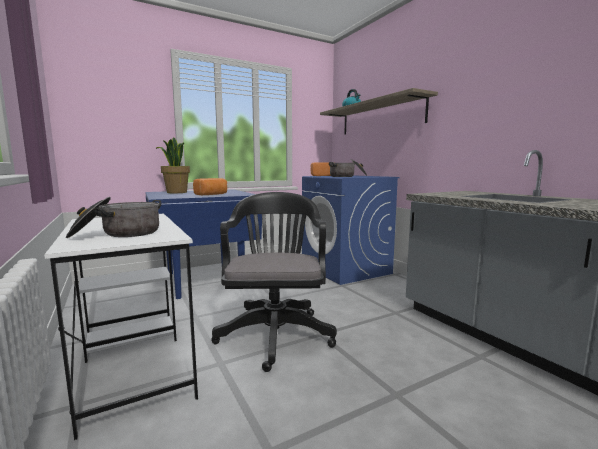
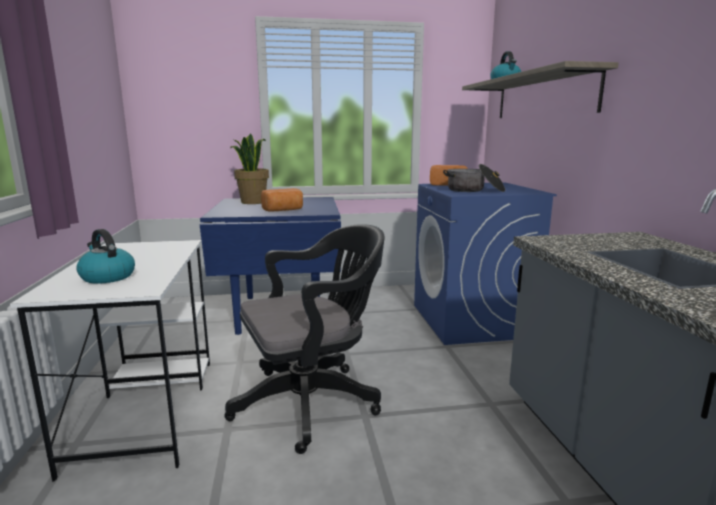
camera: 20 degrees right, 5 degrees up
cooking pot [66,197,161,238] -> kettle [76,229,135,284]
black office chair [211,192,337,372] -> black office chair turned 45 degrees clockwise [225,224,385,454]

